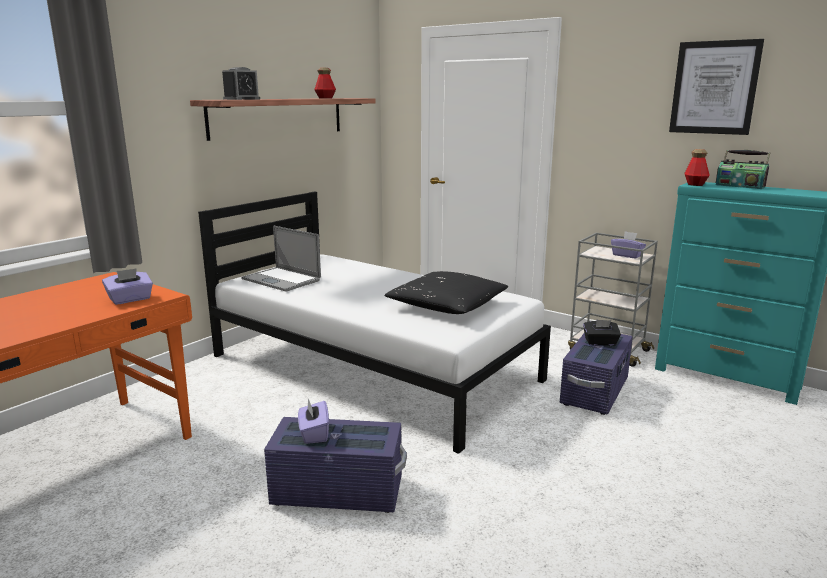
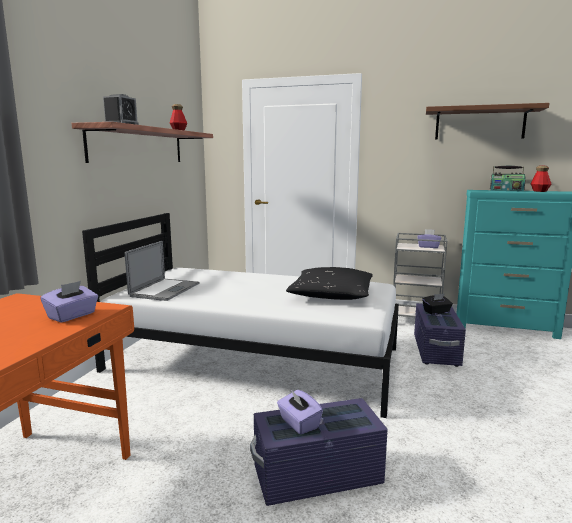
camera: 20 degrees left, 5 degrees down
laptop [241,226,321,292] -> laptop turned 90 degrees counterclockwise [125,241,199,301]
picture [669,39,764,135] -> brown shelf [426,103,549,140]
bottle [684,149,710,186] -> bottle moved to [530,166,552,192]

